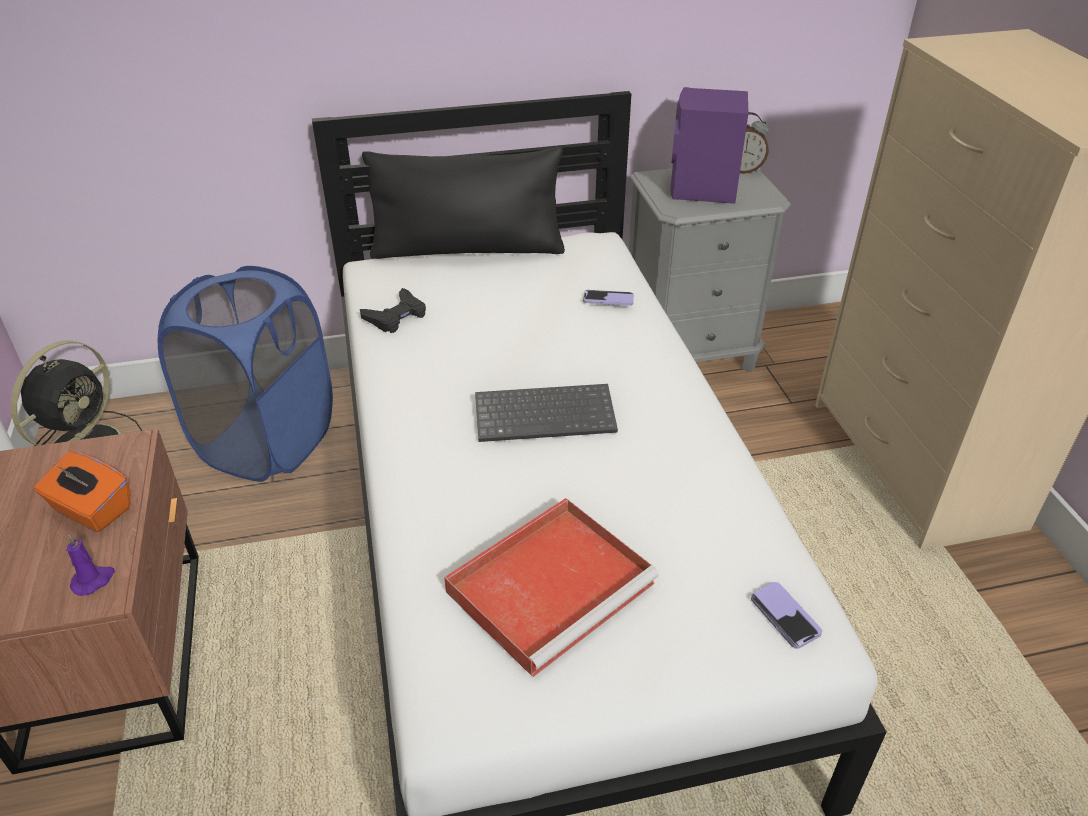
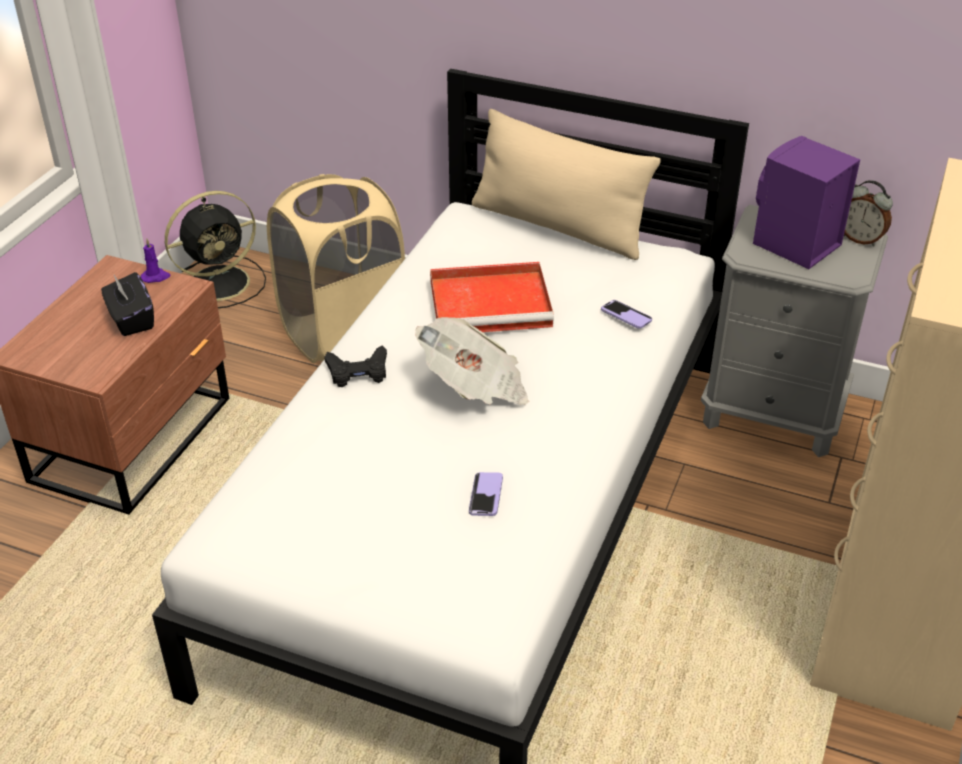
camera: 35 degrees right, 0 degrees up
orange tissue box [34,451,130,532] -> black tissue box [101,272,154,336]
purple candle [66,535,115,596] -> purple candle moved to [141,239,171,283]
blue laundry basket [158,266,333,482] -> beige laundry basket [267,174,405,363]
black game controller [360,288,426,333] -> black game controller moved to [324,345,387,387]
black pillow [362,147,565,259] -> beige pillow [472,109,661,260]
red tray [444,498,659,677] -> red tray moved to [430,262,554,332]
keyboard [475,384,618,442] -> newspaper [415,317,529,405]
phone [751,582,822,649] -> phone moved to [469,472,503,516]

